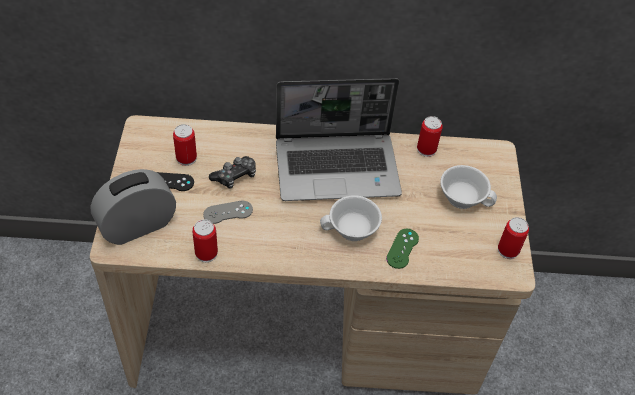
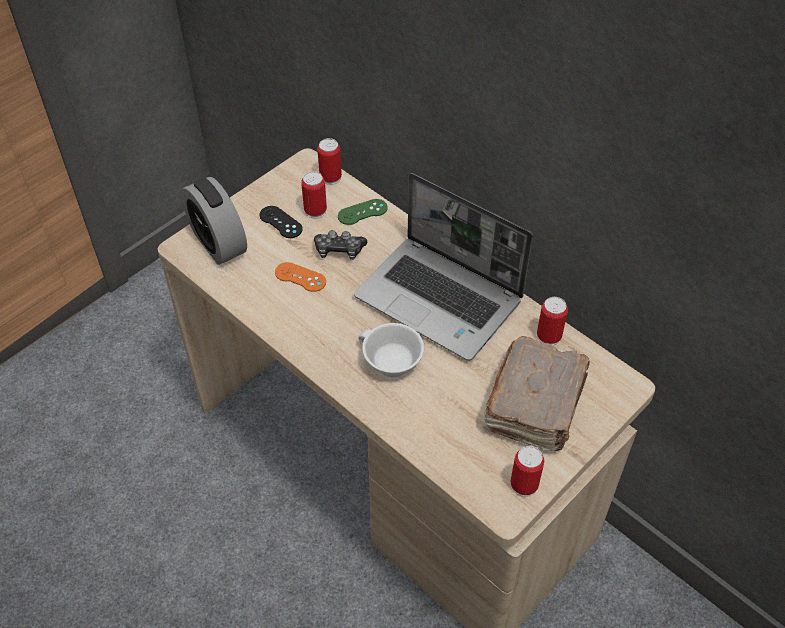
camera: 45 degrees right, 0 degrees up
alarm clock [90,169,176,245] -> alarm clock turned 135 degrees counterclockwise [181,177,247,265]
can [192,219,218,262] -> can moved to [317,138,342,185]
grey game controller [203,201,253,224] -> orange game controller [275,262,326,292]
green game controller [386,229,419,269] -> green game controller moved to [338,199,388,225]
white cup [440,165,497,209] -> brown book [484,336,590,451]

